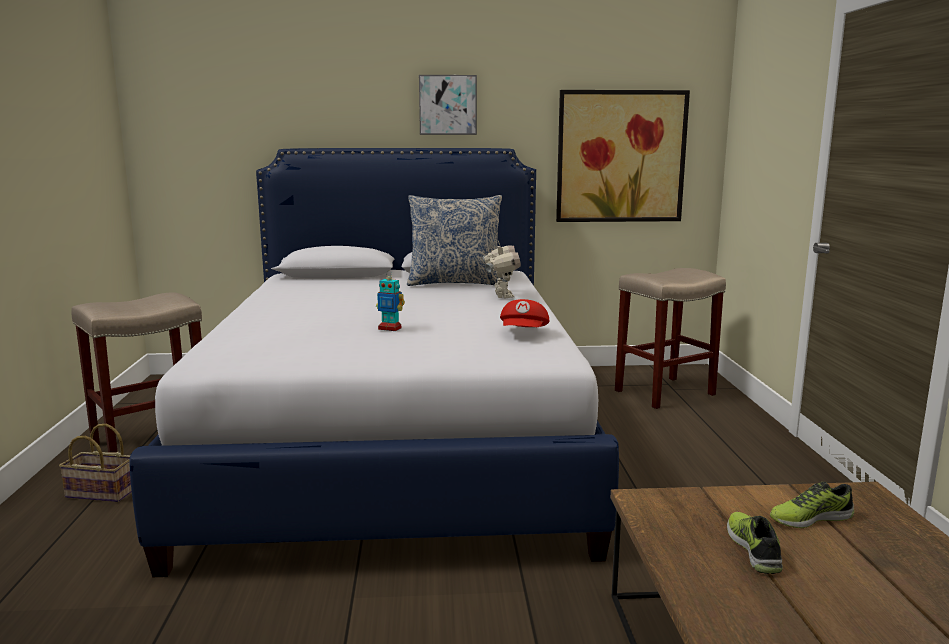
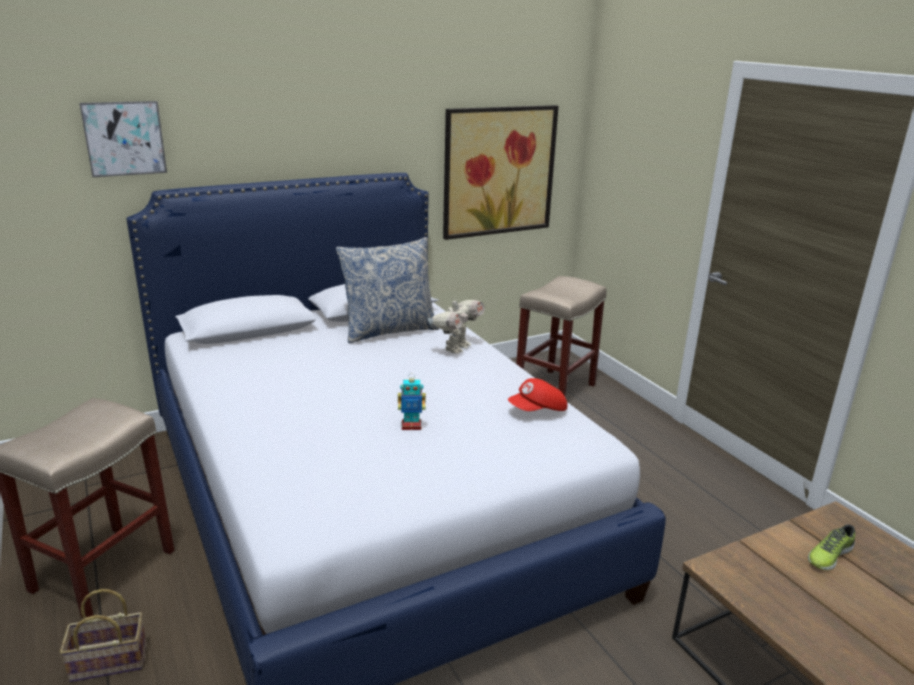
camera: 25 degrees left, 10 degrees up
picture [419,75,477,135] -> picture moved to [79,101,167,177]
toy robot [483,241,521,299] -> toy robot turned 60 degrees clockwise [428,296,484,354]
red cap [500,299,550,327] -> red cap turned 75 degrees clockwise [508,378,567,411]
shoe [727,512,783,574] -> none

